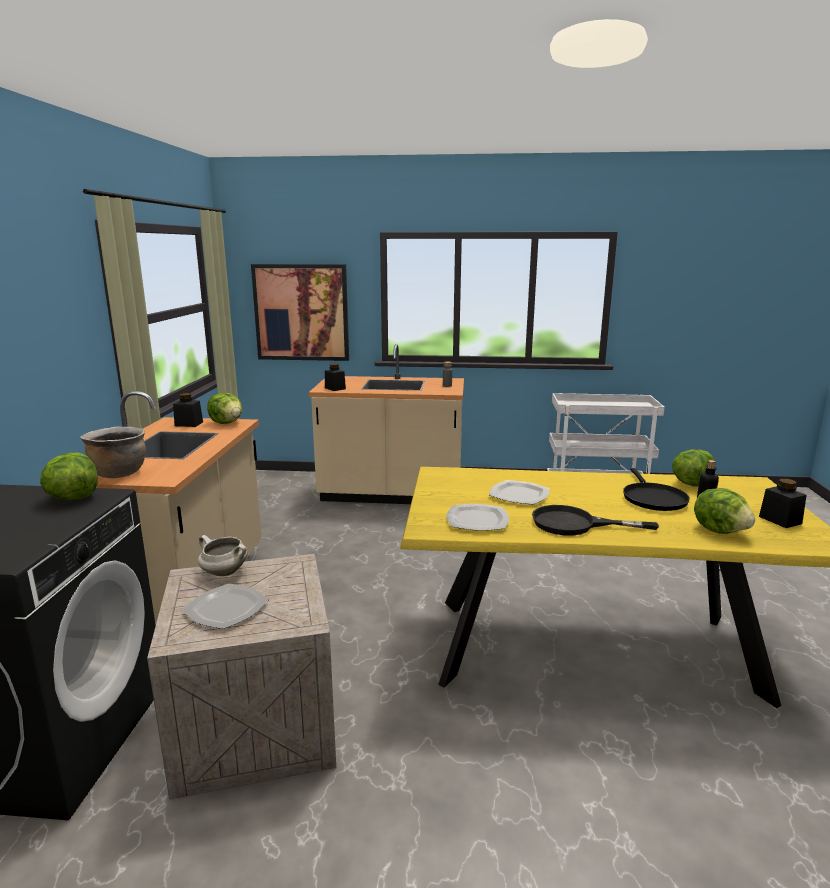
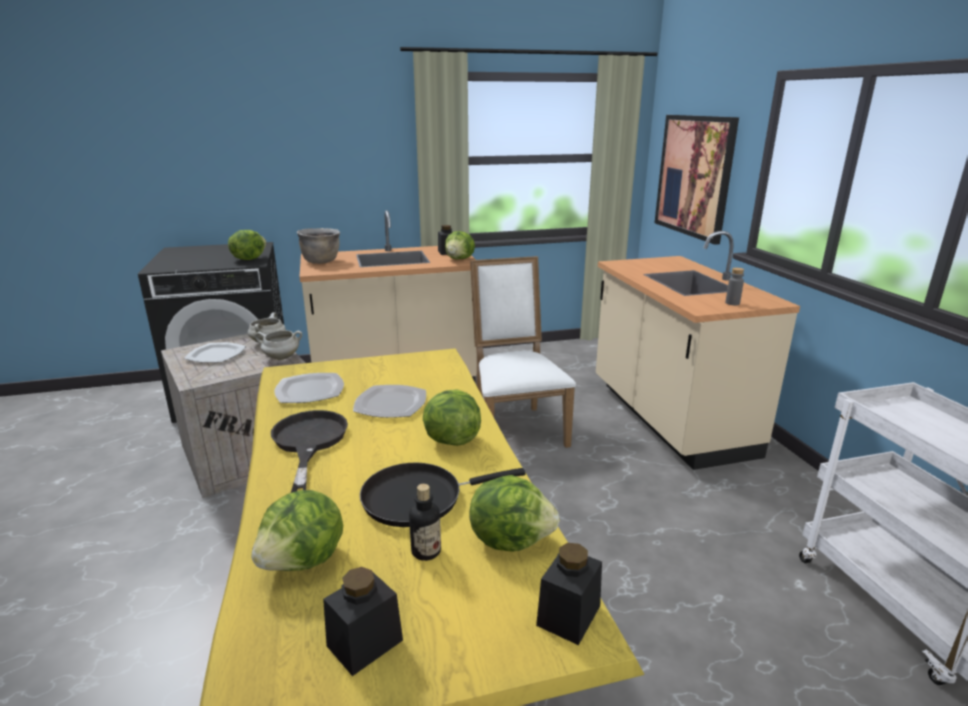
camera: 70 degrees right, 5 degrees up
black jar [325,364,346,391] -> black jar moved to [536,543,602,645]
none -> white cooking pot [255,330,302,360]
none -> lettuce [423,389,481,446]
none -> white chair [470,256,576,448]

